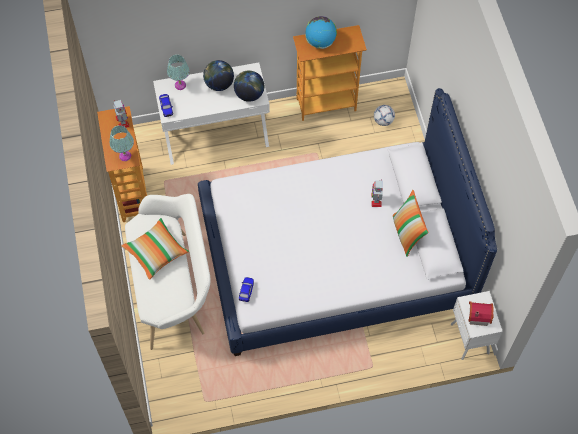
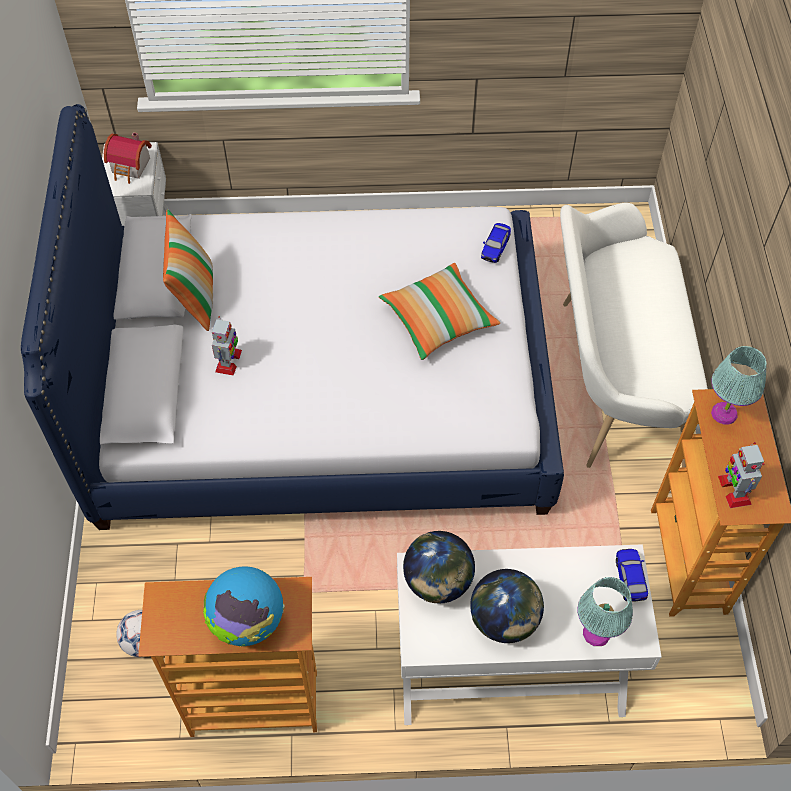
camera: 170 degrees left, 5 degrees down
pillow [121,218,189,280] -> pillow moved to [379,263,500,360]

